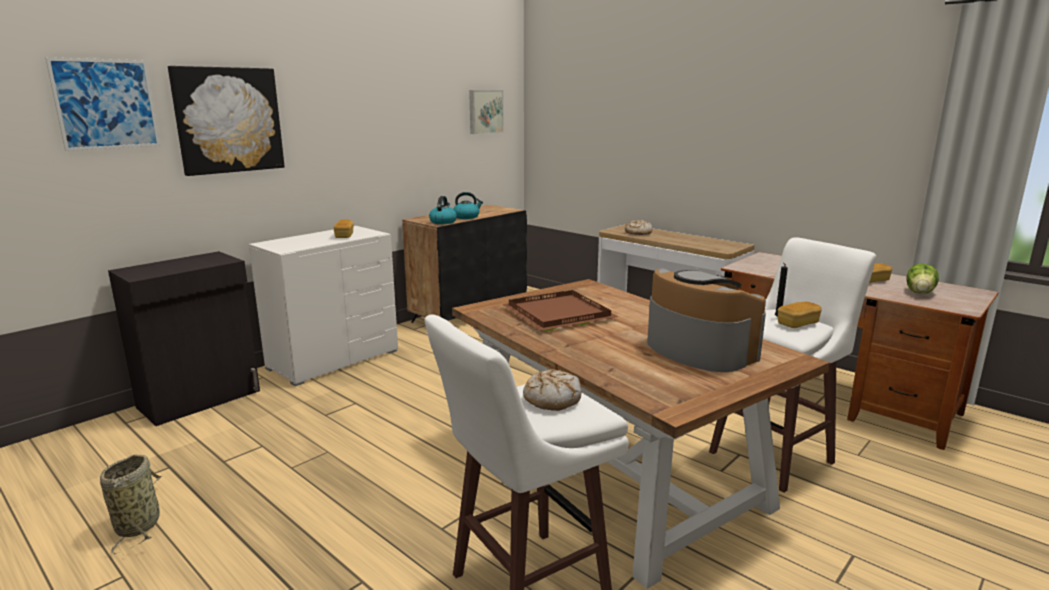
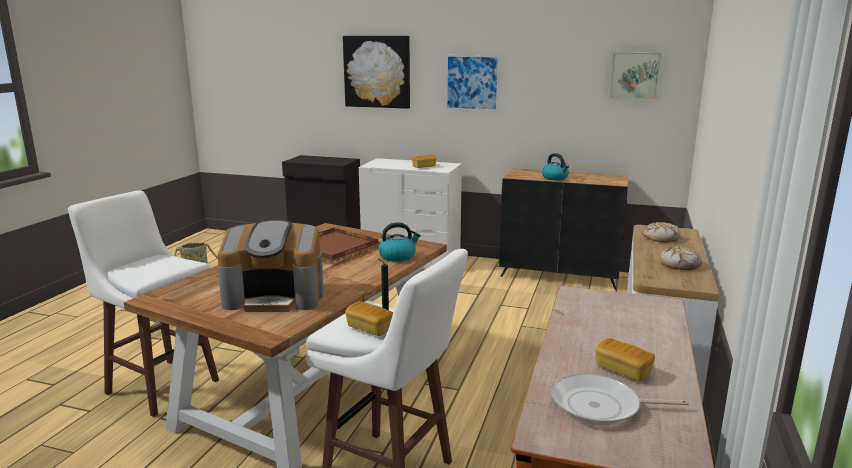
camera: 65 degrees right, 0 degrees up
picture [45,57,160,151] -> picture moved to [446,55,500,111]
kettle [429,196,457,224] -> kettle moved to [378,222,421,262]
bread [523,370,582,411] -> bread moved to [660,246,702,270]
coffee machine [647,268,766,372] -> coffee machine turned 60 degrees clockwise [217,220,324,312]
lettuce [907,264,939,294] -> frying pan [552,374,689,425]

